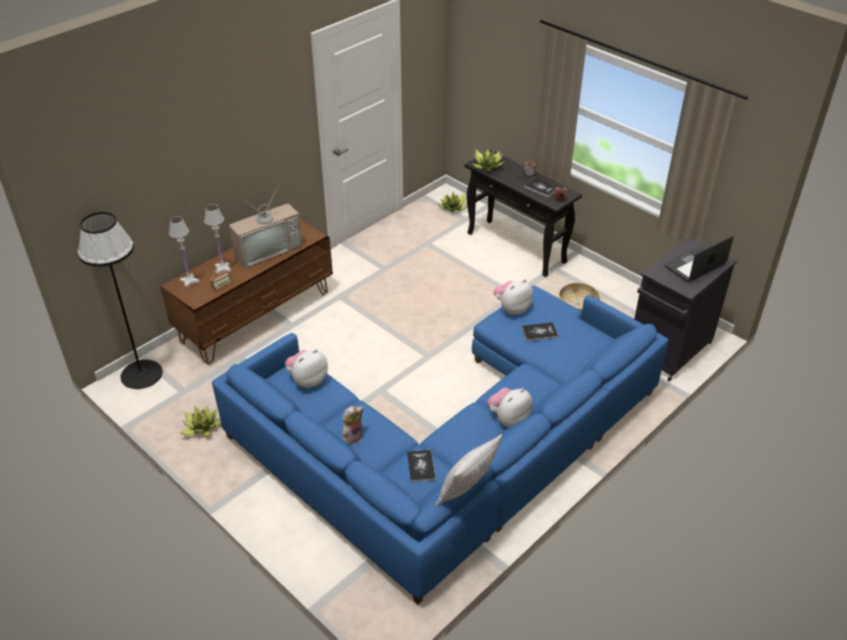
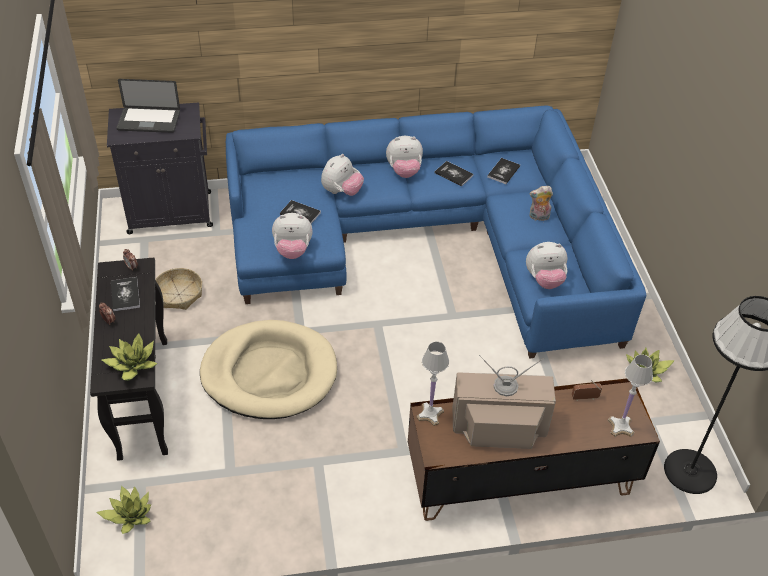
camera: 145 degrees left, 5 degrees up
white table lamp [204,204,232,275] -> white table lamp moved to [416,342,449,426]
pillow [435,434,503,506] -> none
none -> beige dog bed [200,320,337,419]
none -> plush toy [321,154,364,196]
none -> book [435,161,473,186]

